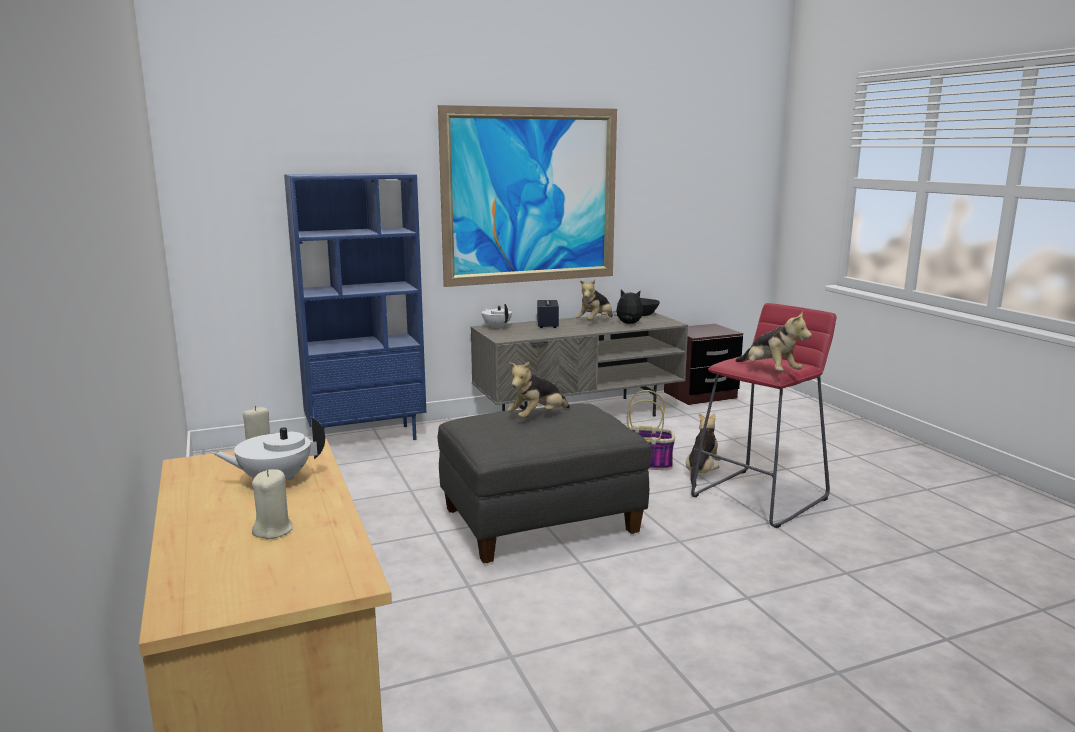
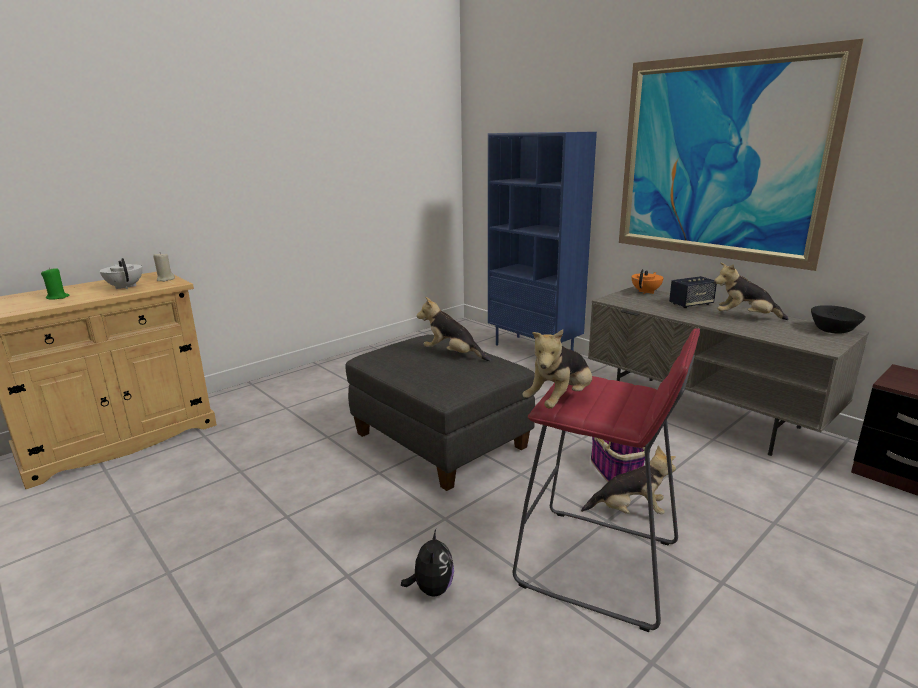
camera: 70 degrees right, 5 degrees up
beige candle [252,469,293,539] -> green candle [41,267,70,300]
white teapot [482,304,512,329] -> orange teapot [632,269,664,294]
plush toy [612,290,643,324] -> plush toy moved to [401,529,454,597]

